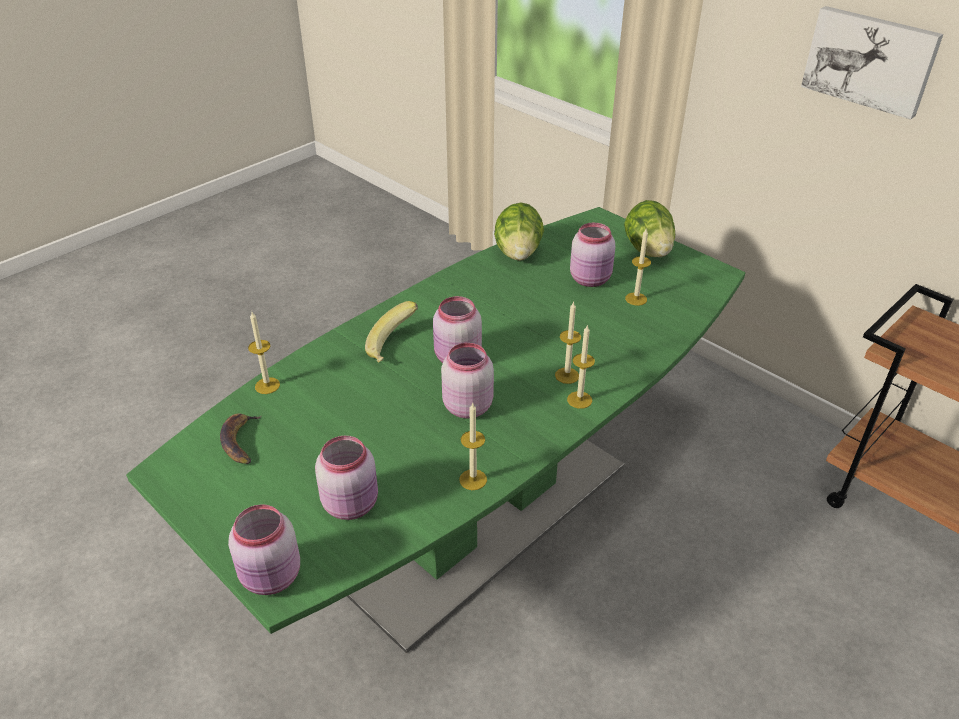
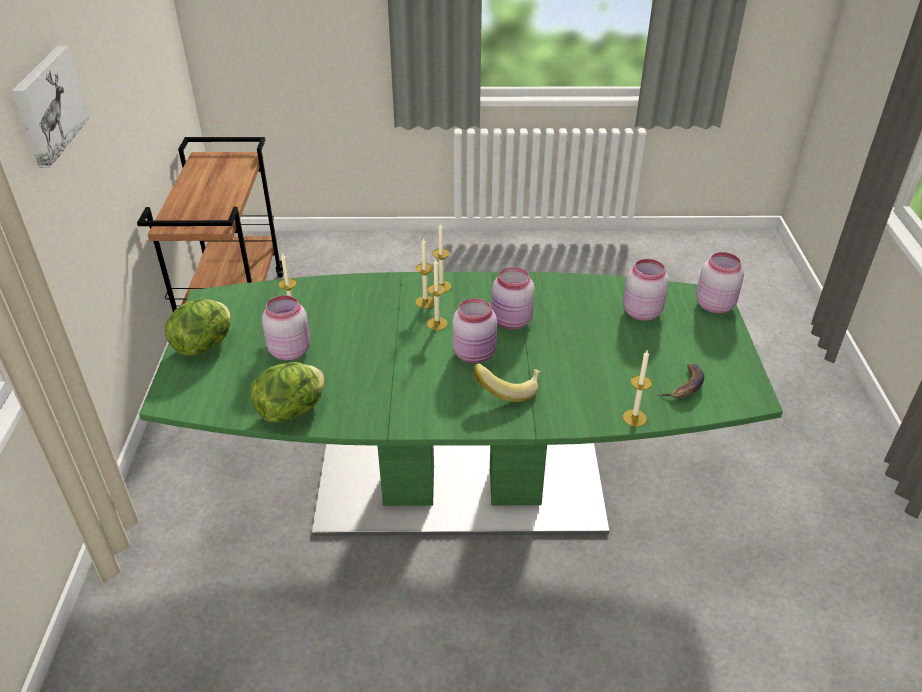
camera: 135 degrees left, 0 degrees up
candle [459,403,487,490] -> candle moved to [427,259,448,330]

